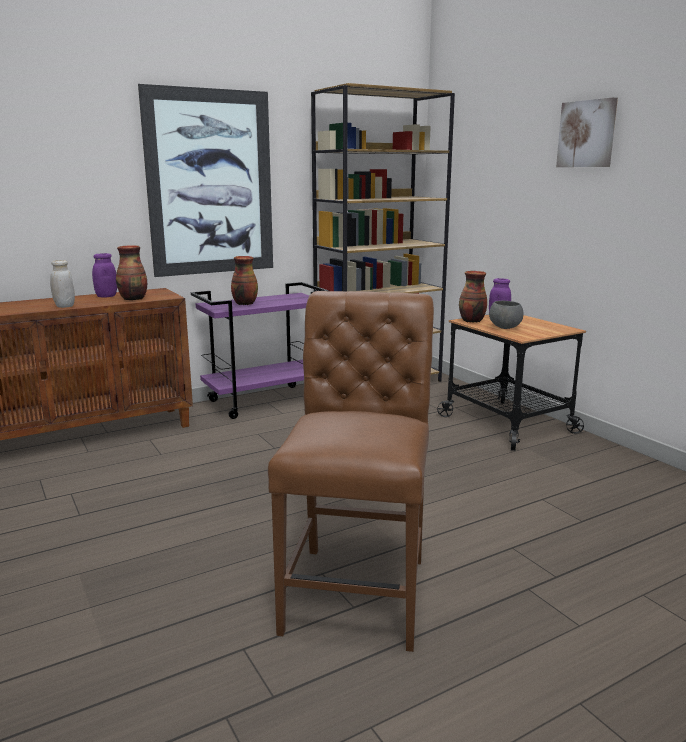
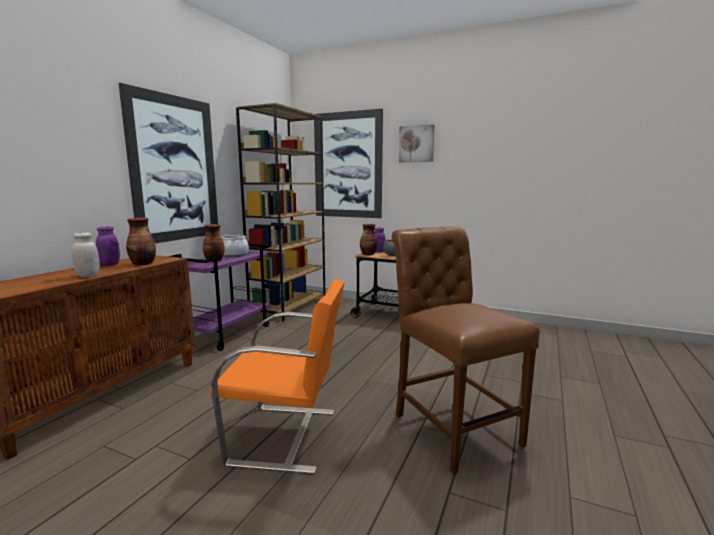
camera: 35 degrees left, 5 degrees down
none -> orange chair [210,279,345,474]
none -> cooking pot [221,234,249,257]
none -> picture [314,109,383,218]

